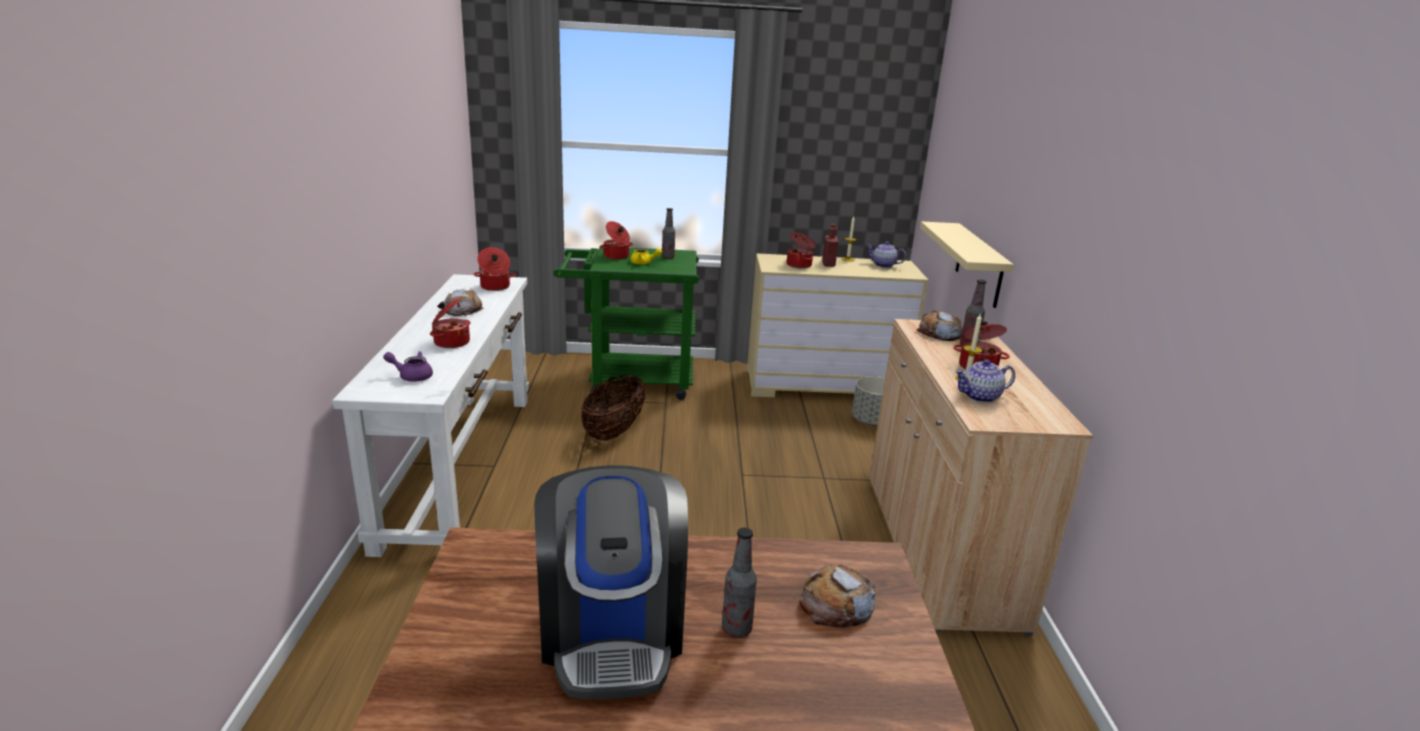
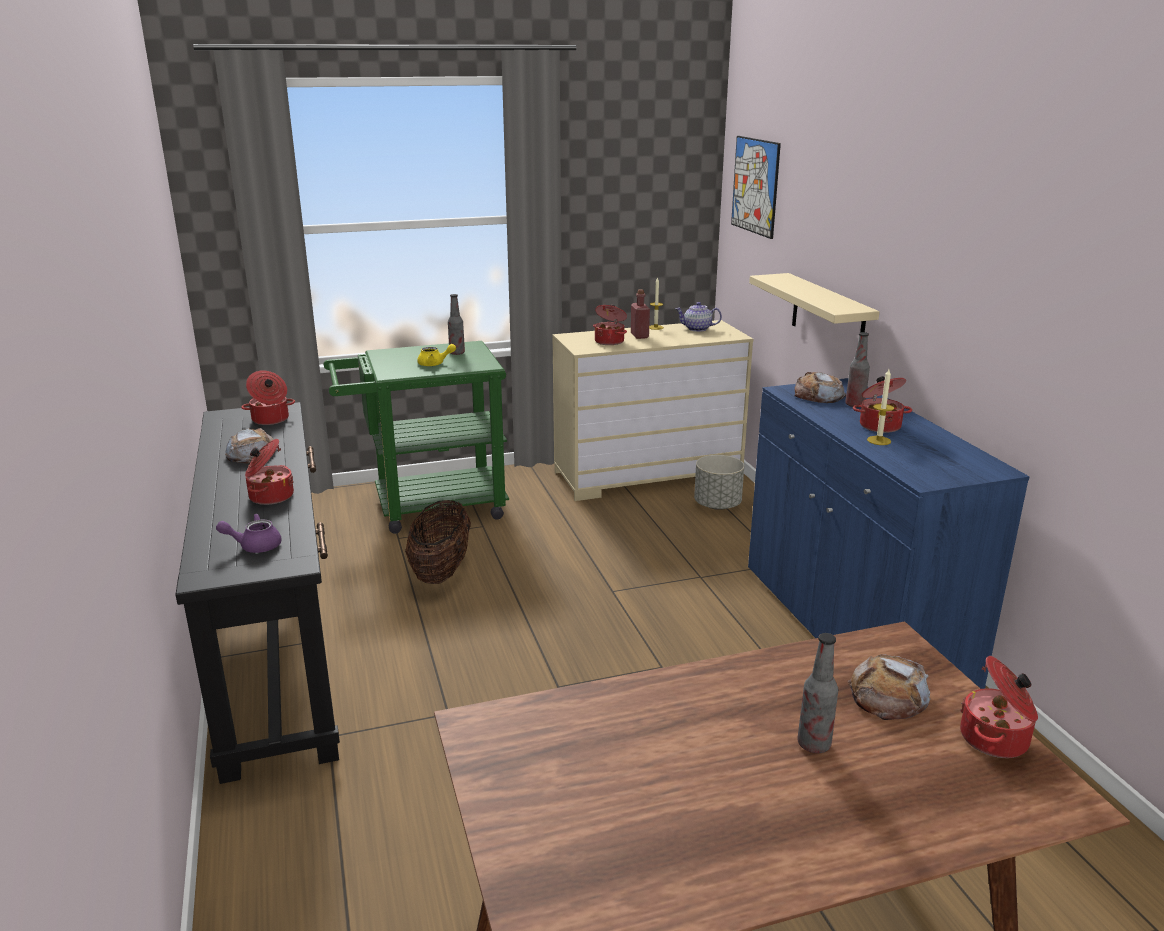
camera: 15 degrees left, 0 degrees up
white console table [332,274,529,557] -> black console table [175,402,340,784]
coffee machine [534,465,688,699] -> none
cooking pot [600,221,633,260] -> cooking pot moved to [960,656,1038,758]
beige cabinet [869,319,1093,636] -> blue cabinet [748,378,1030,689]
teapot [955,359,1015,403] -> none
none -> picture [731,136,781,239]

